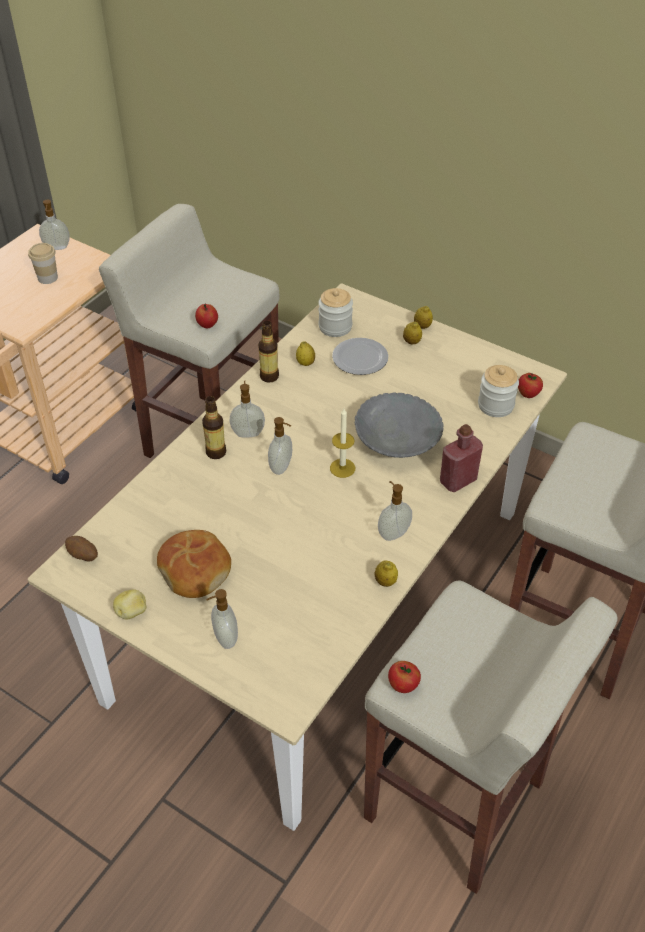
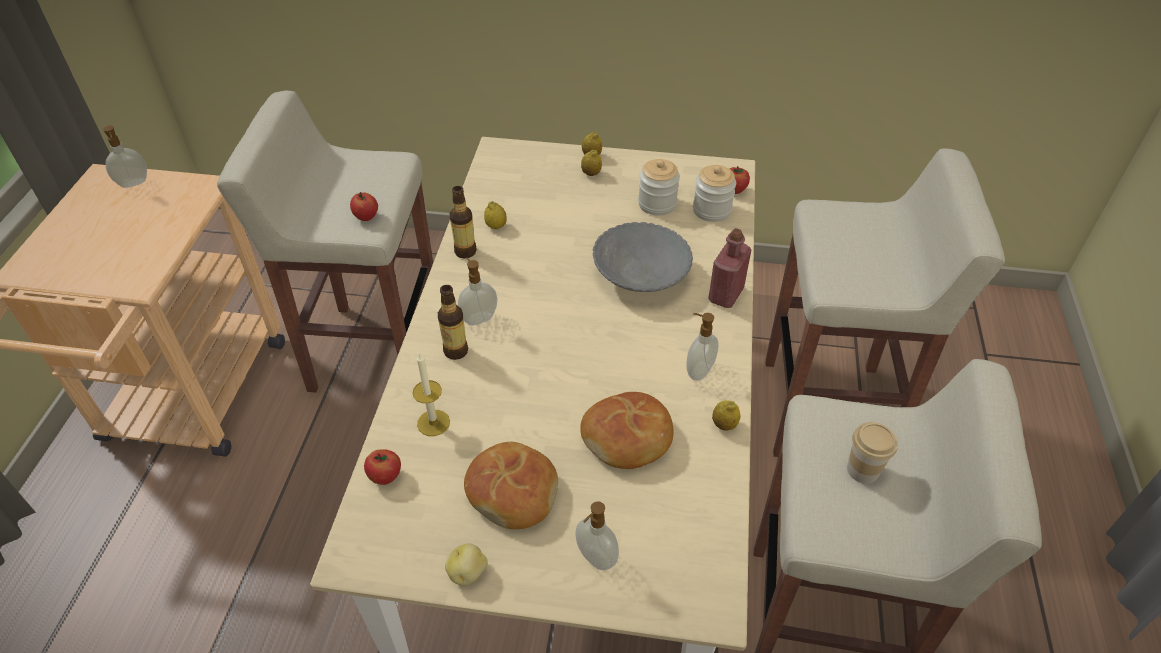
camera: 25 degrees left, 0 degrees up
cup [28,243,58,284] -> cup moved to [847,422,898,484]
potato [65,536,98,562] -> none
soap dispenser [268,417,292,475] -> none
jar [318,288,353,337] -> jar moved to [638,159,680,216]
candle [330,409,355,478] -> candle moved to [413,353,450,436]
plate [332,338,388,375] -> none
apple [388,661,421,693] -> apple moved to [364,449,401,485]
none -> bread [580,392,674,469]

